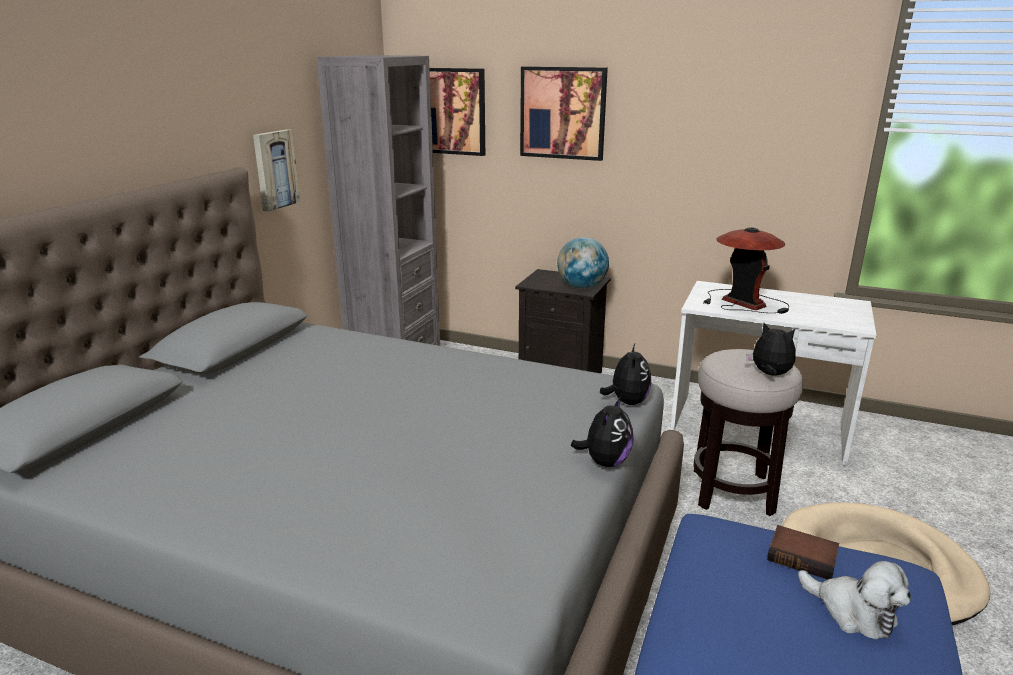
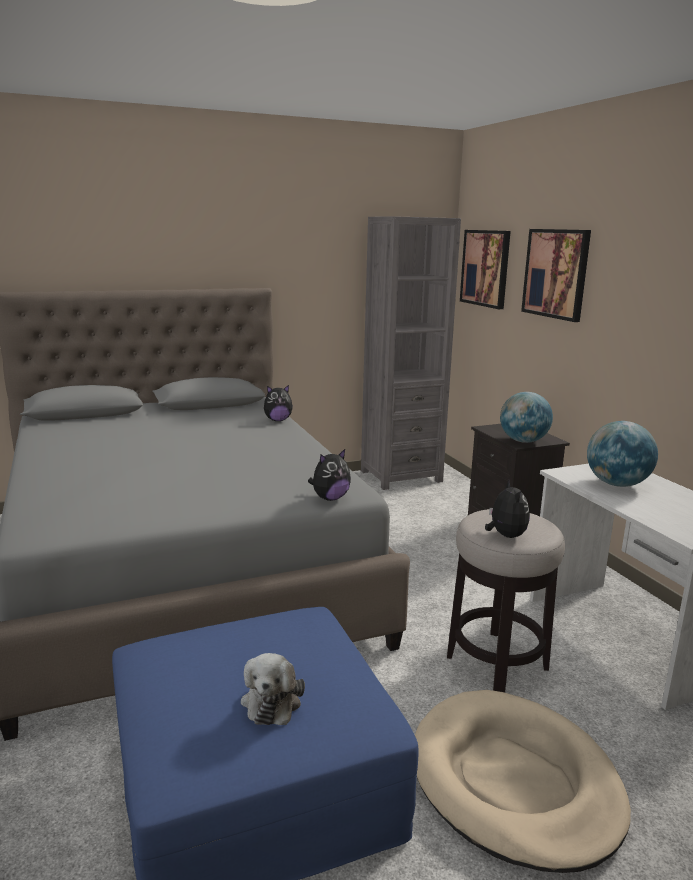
camera: 45 degrees right, 5 degrees down
picture [253,129,300,212] -> none
plush toy [571,395,634,467] -> plush toy moved to [264,385,293,421]
table lamp [703,228,789,314] -> globe [587,421,658,487]
book [767,525,839,580] -> none

